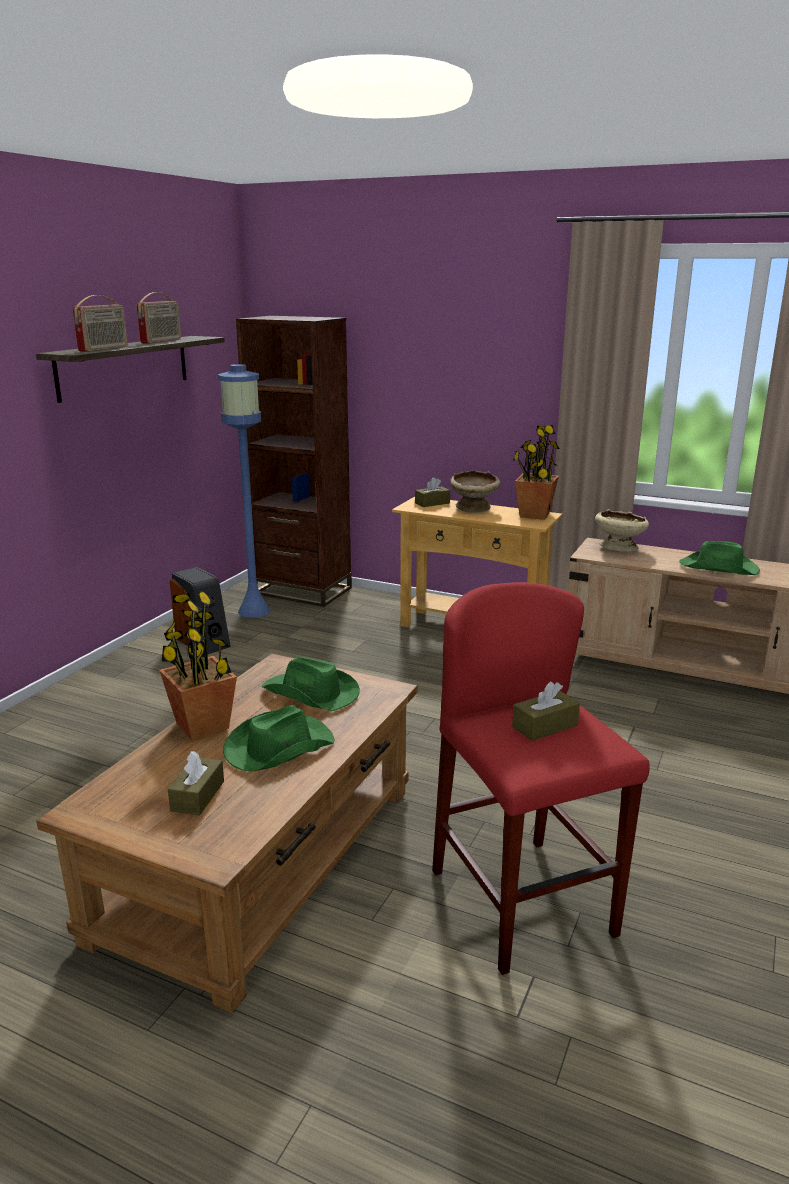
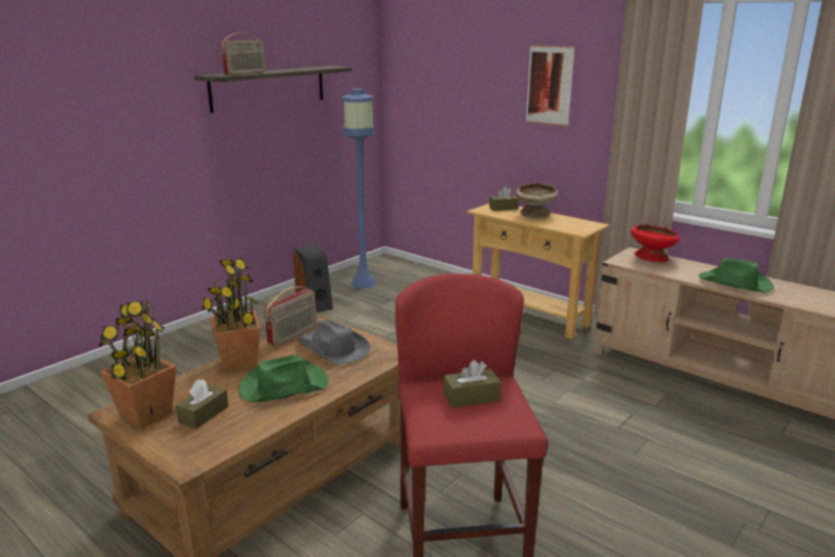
camera: 15 degrees right, 0 degrees up
radio [137,292,181,344] -> radio moved to [264,286,317,346]
brown bookcase [236,316,352,607] -> none
green hat [262,657,360,712] -> grey hat [296,319,370,365]
potted plant [513,425,560,520] -> potted plant moved to [99,297,177,428]
beige bowl [595,509,649,552] -> red bowl [631,223,679,262]
none -> picture [525,45,575,126]

